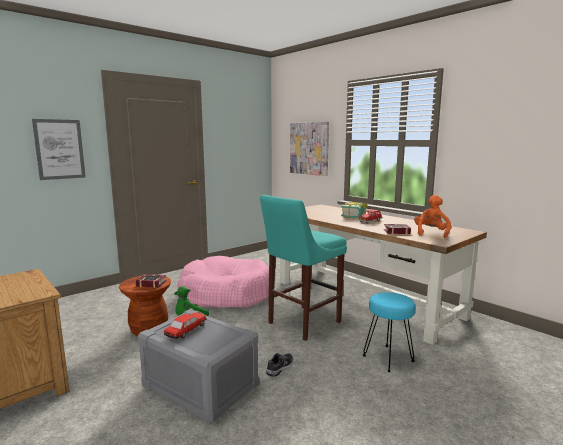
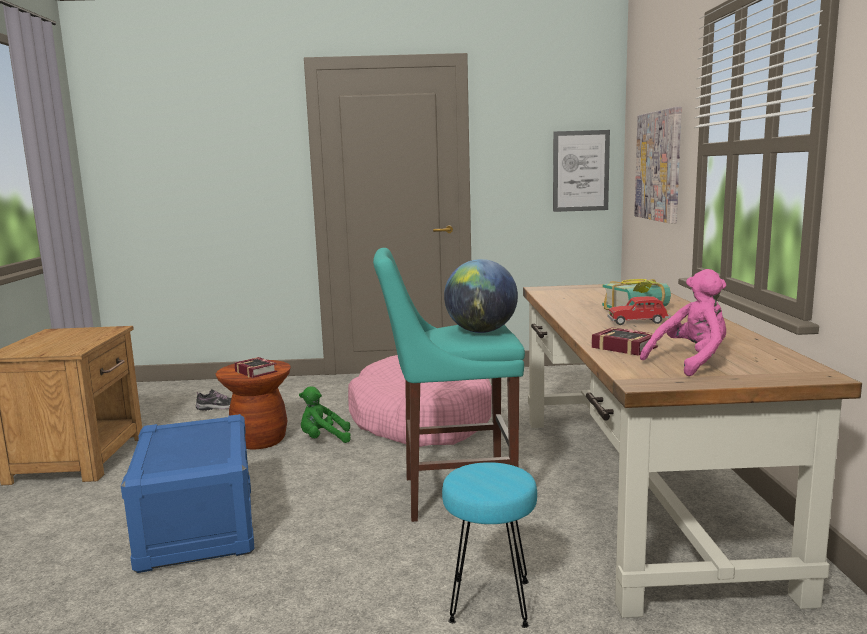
camera: 40 degrees right, 0 degrees up
picture [32,119,86,180] -> picture moved to [553,130,610,212]
grey storage box [138,309,259,424] -> blue storage box [121,414,254,573]
toy car [164,312,207,339] -> none
shoe [266,353,293,377] -> shoe moved to [196,389,231,411]
orange plush toy [414,195,451,238] -> pink plush toy [640,269,726,376]
none -> globe [444,259,518,333]

